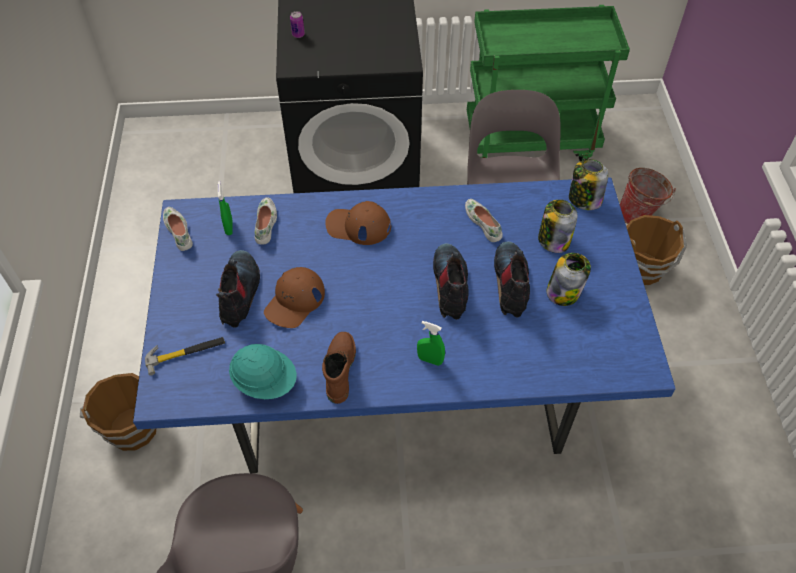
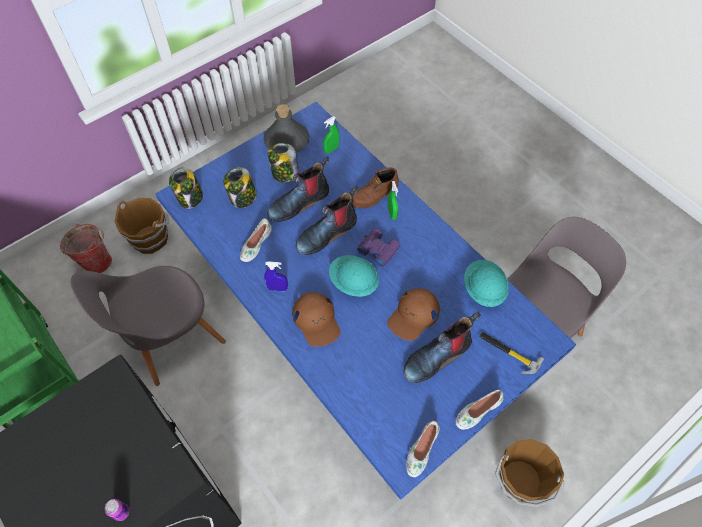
camera: 125 degrees left, 5 degrees up
green spray bottle [218,181,233,235] -> green spray bottle moved to [323,116,339,154]
white shoe [255,197,277,244] -> white shoe moved to [455,390,503,430]
brown cap [264,267,325,328] -> brown cap turned 135 degrees clockwise [387,288,440,341]
brown boot [322,332,356,404] -> brown boot moved to [351,167,399,208]
none -> grey bottle [263,104,310,153]
none -> blue spray bottle [264,262,288,291]
none -> turquoise hard hat [329,255,379,297]
none -> purple binoculars [357,228,400,267]

